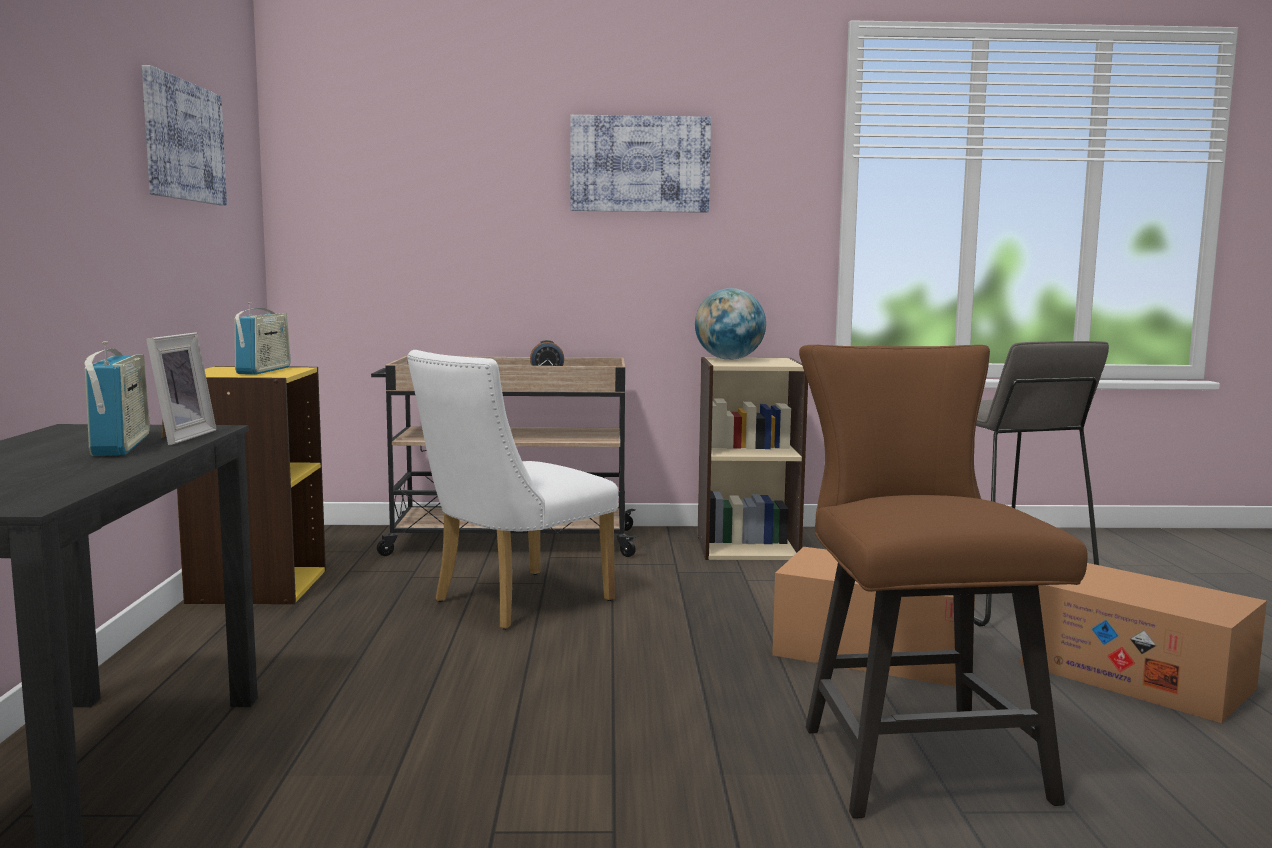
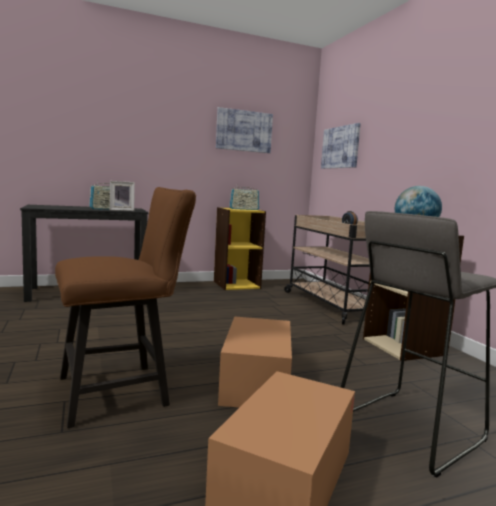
camera: 70 degrees right, 0 degrees up
white chair [407,350,619,630] -> none
picture [570,115,711,213] -> picture moved to [321,123,361,169]

